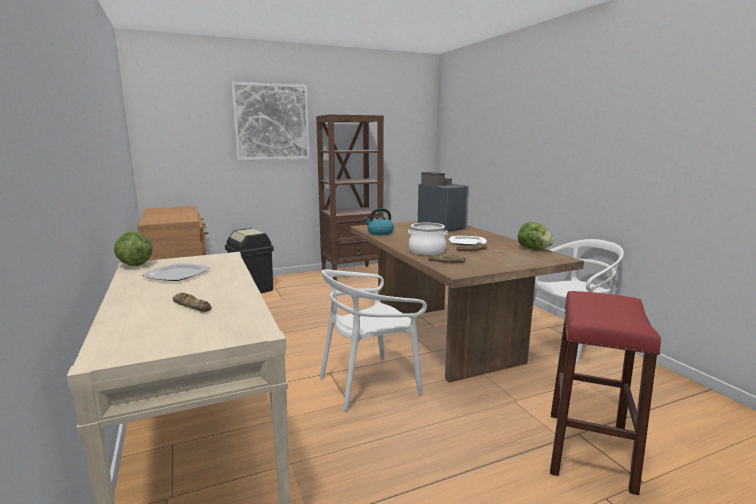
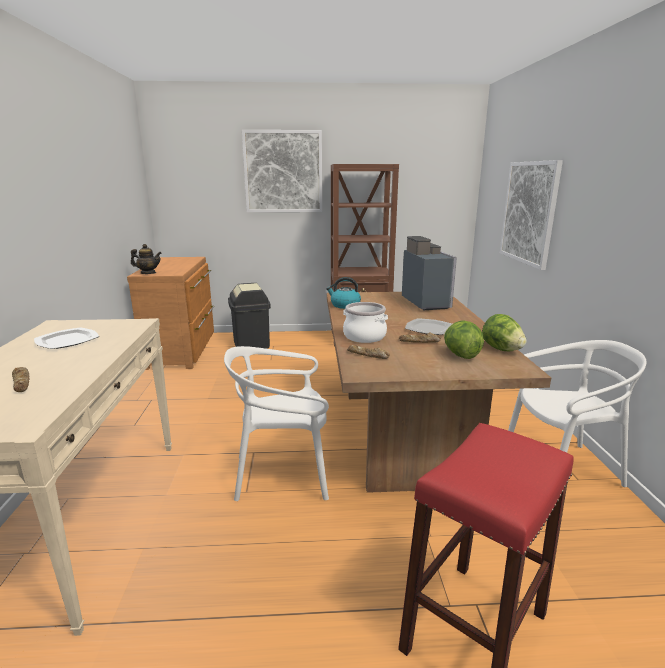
camera: 20 degrees right, 5 degrees up
lettuce [114,231,153,266] -> lettuce moved to [444,320,484,359]
none -> teapot [131,244,162,274]
none -> picture [500,160,563,270]

